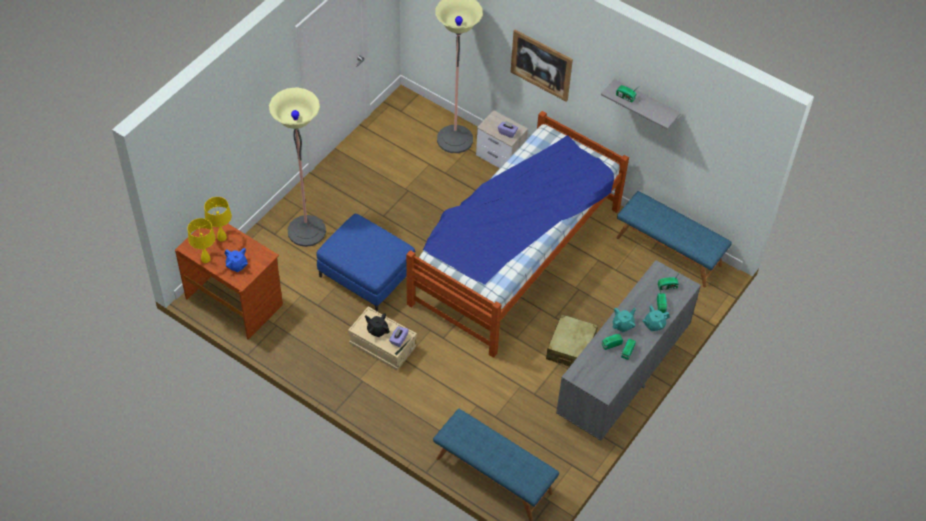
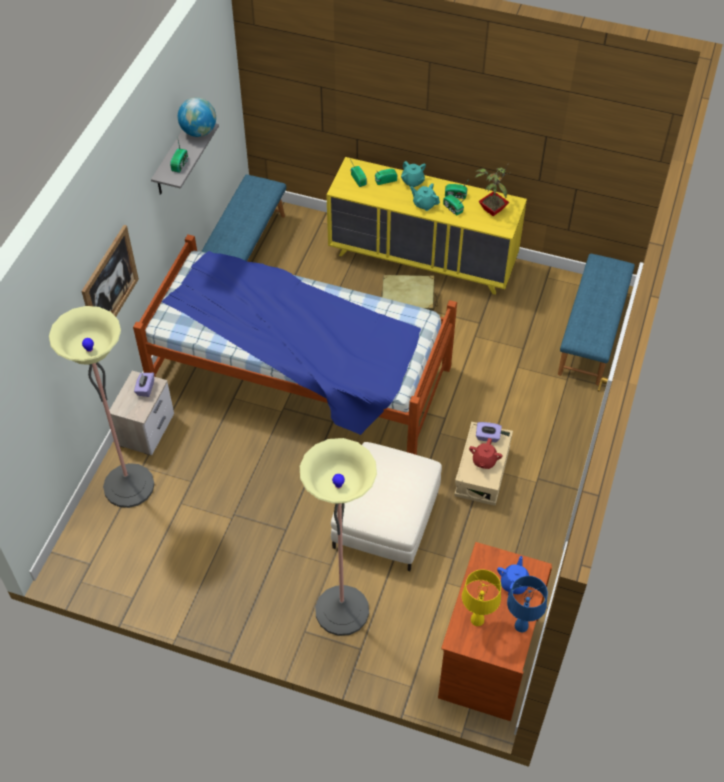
camera: 105 degrees left, 0 degrees up
yellow table lamp [187,218,215,263] -> blue table lamp [507,576,548,632]
blue ottoman [316,214,415,312] -> white ottoman [331,442,442,571]
black teapot [365,313,390,337] -> red teapot [469,438,503,469]
grey dresser [556,260,701,441] -> yellow dresser [326,157,527,295]
none -> globe [178,97,216,137]
none -> potted plant [475,163,509,216]

